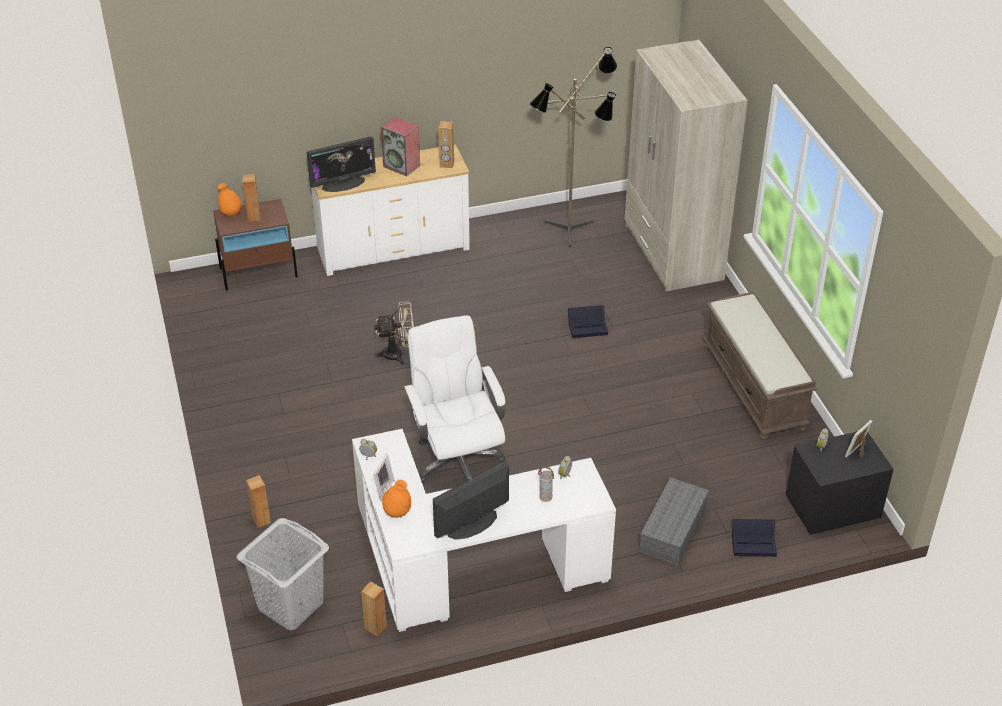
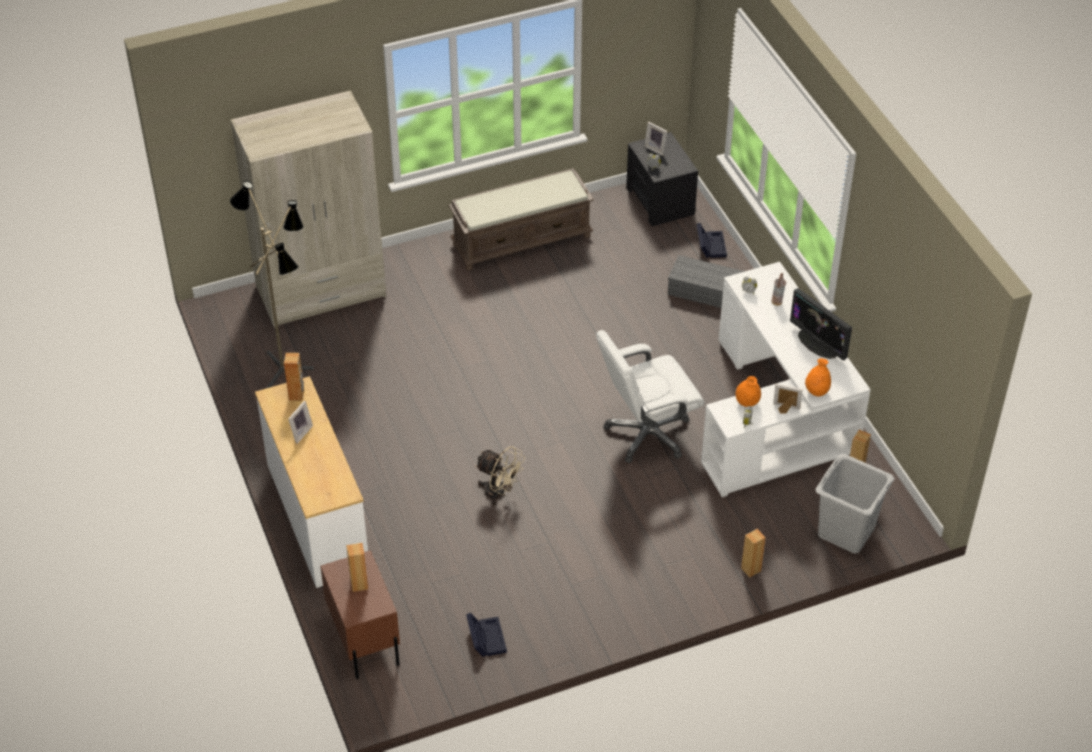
camera: 95 degrees left, 5 degrees up
orange vase [218,183,242,216] -> orange vase moved to [736,376,761,407]
monitor [307,136,376,192] -> none
beige fan [374,302,414,365] -> beige fan turned 135 degrees clockwise [475,446,525,506]
speaker [381,117,420,176] -> picture frame [288,401,313,444]
black storage box [568,305,608,338] -> black storage box moved to [466,613,507,657]

